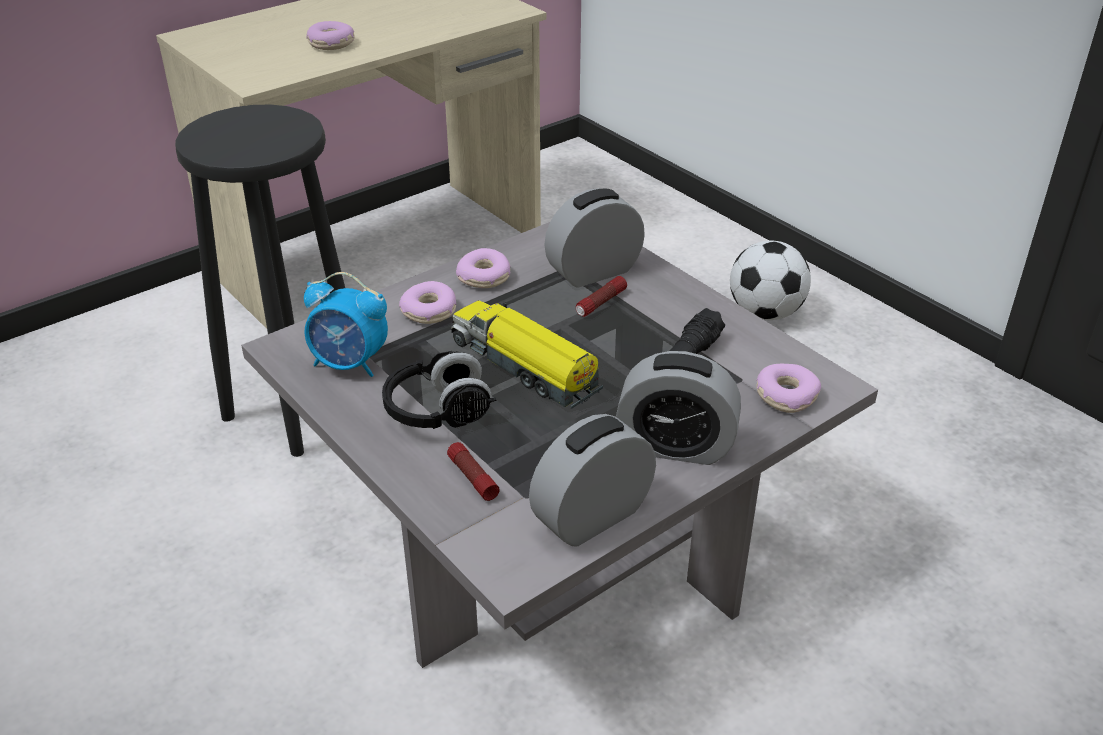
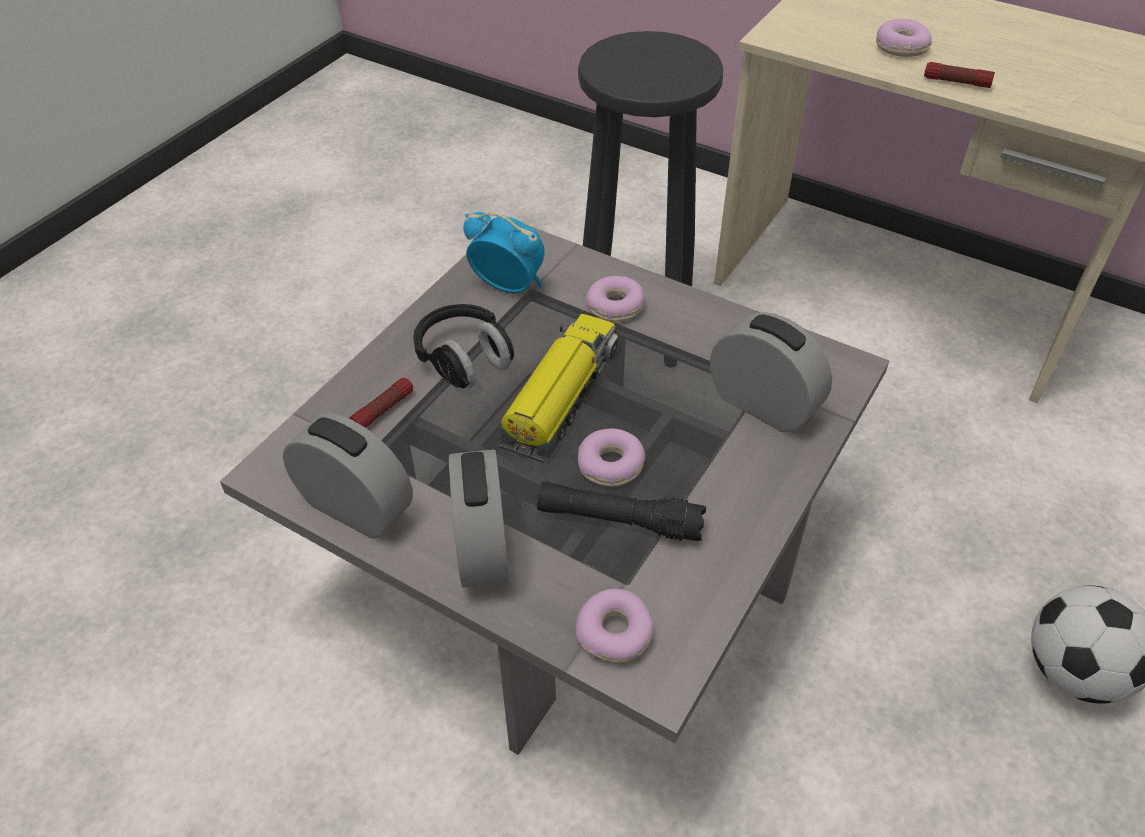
camera: 70 degrees right, 10 degrees up
alarm clock [304,272,388,377] -> alarm clock turned 120 degrees clockwise [463,212,545,293]
donut [456,248,511,288] -> donut moved to [578,429,646,486]
flashlight [576,276,627,317] -> flashlight moved to [924,62,995,88]

